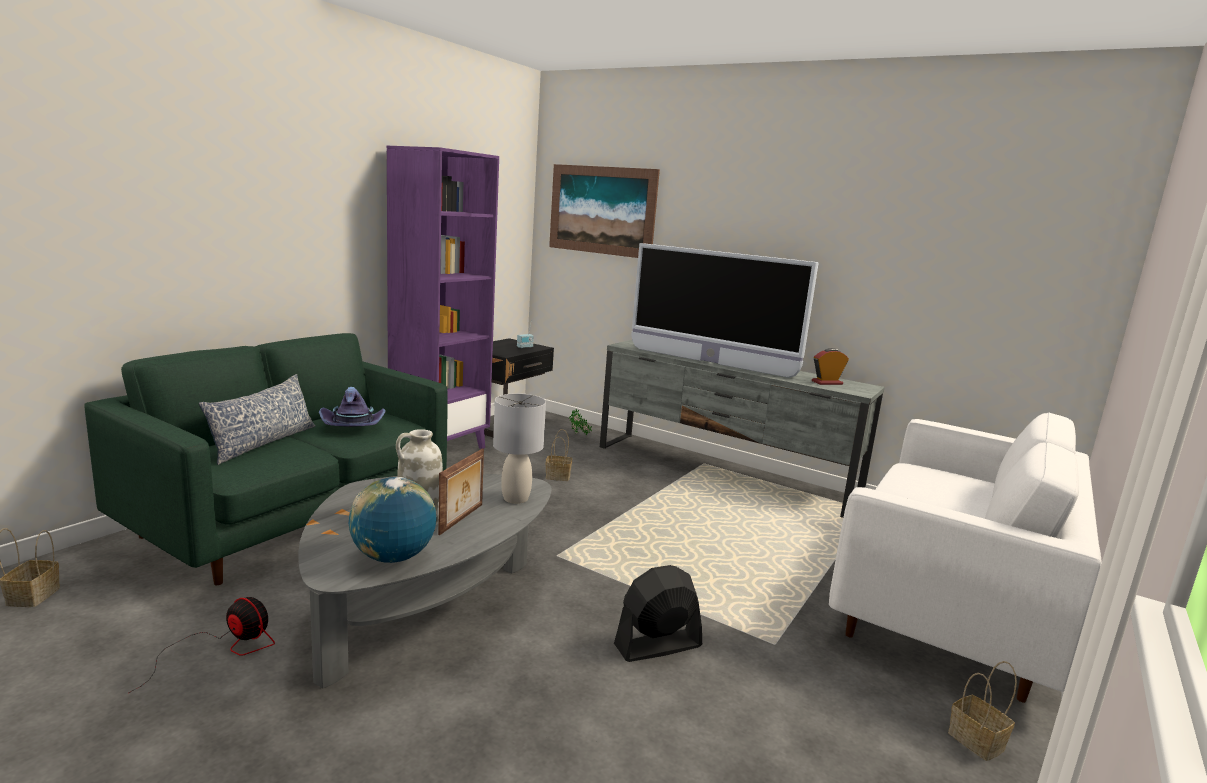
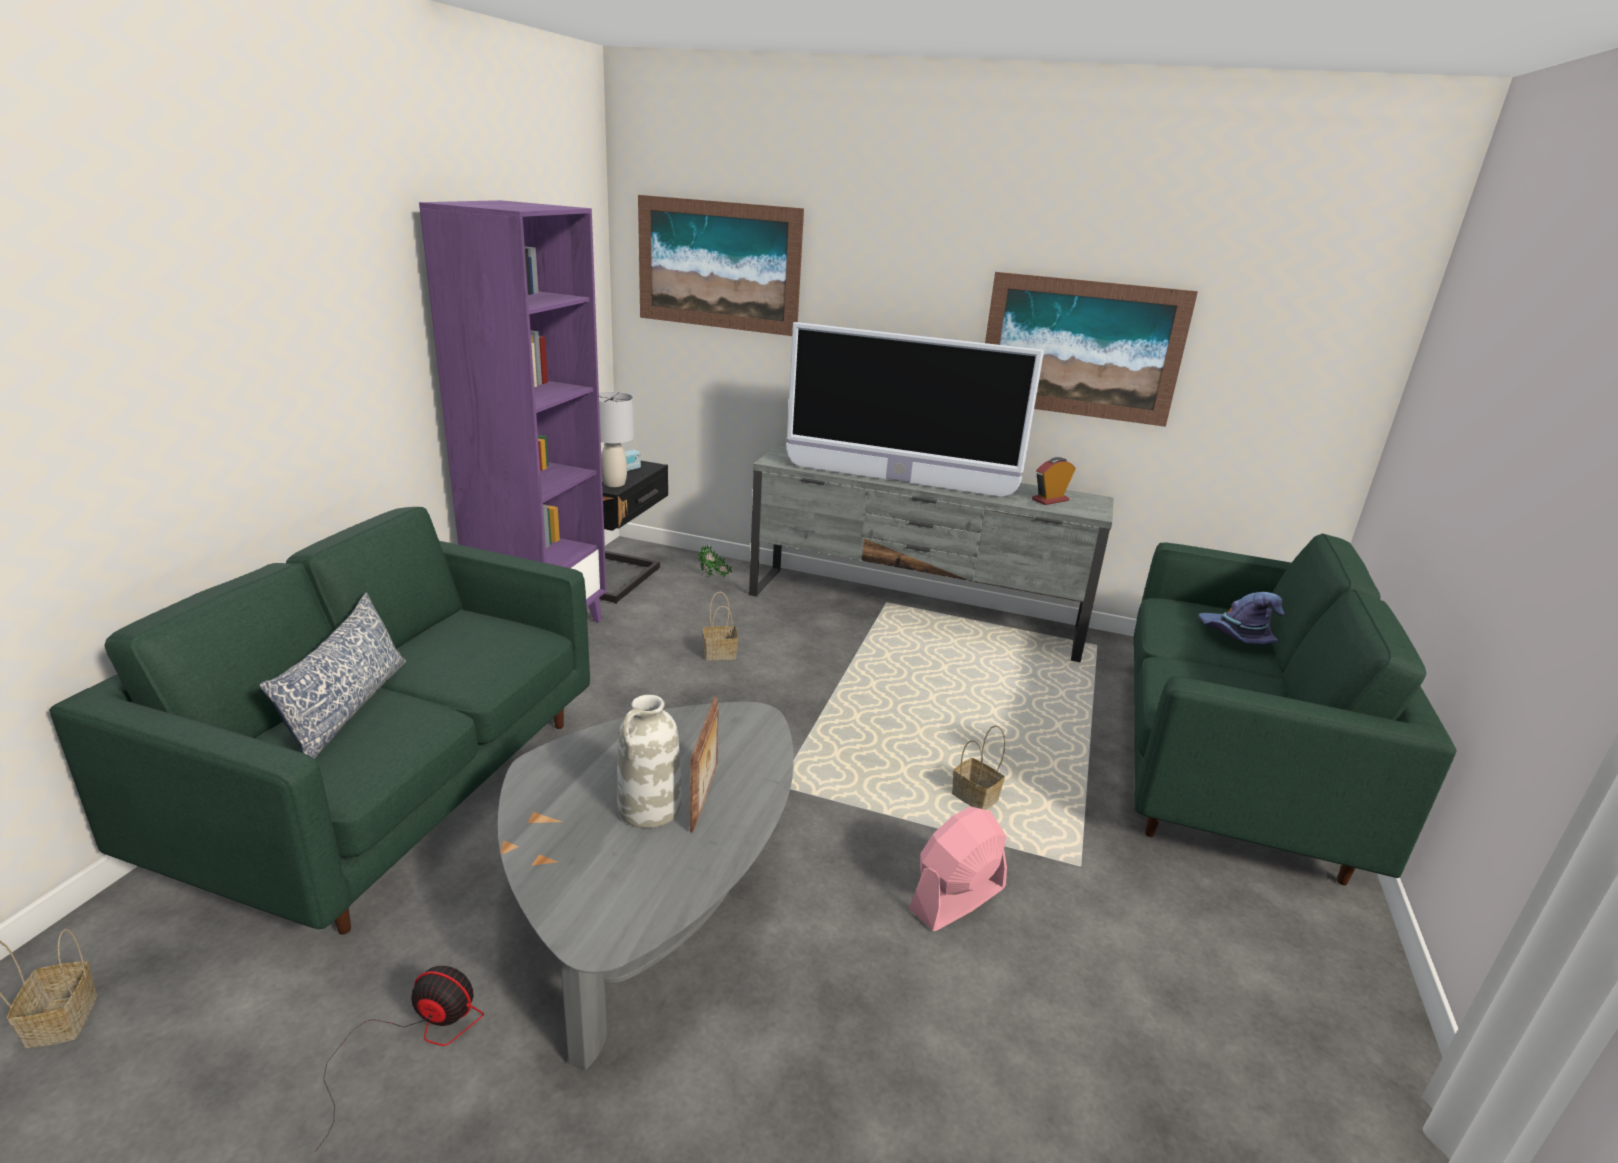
camera: 15 degrees left, 10 degrees up
purple hat [319,387,385,427] -> purple hat moved to [1198,592,1285,644]
globe [349,477,437,563] -> none
grey table lamp [493,393,546,504] -> grey table lamp moved to [599,392,635,487]
black fan [614,565,702,662] -> pink fan [909,806,1007,931]
white sofa [829,412,1102,703] -> green sofa [1134,533,1456,886]
basket [948,661,1017,761] -> basket moved to [952,725,1005,810]
none -> picture [985,272,1198,427]

